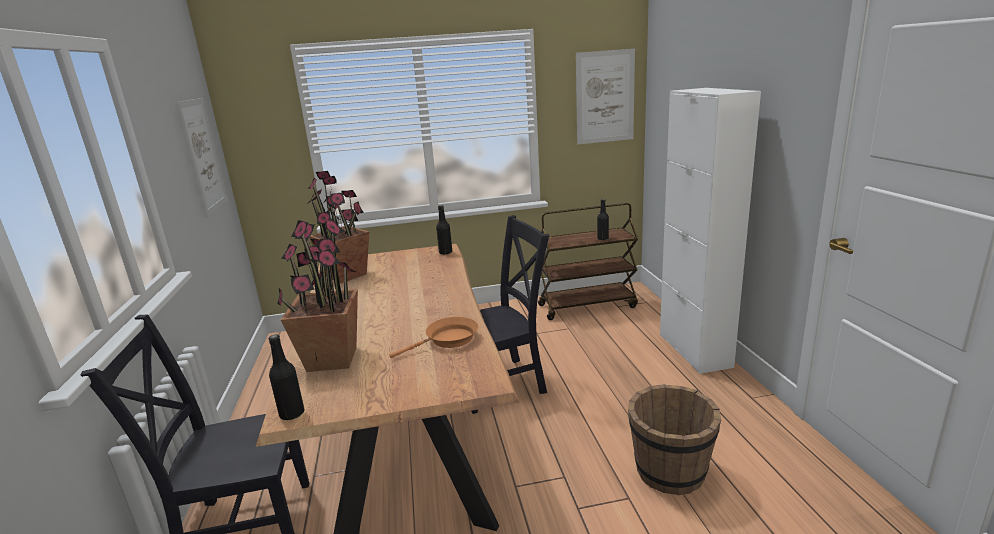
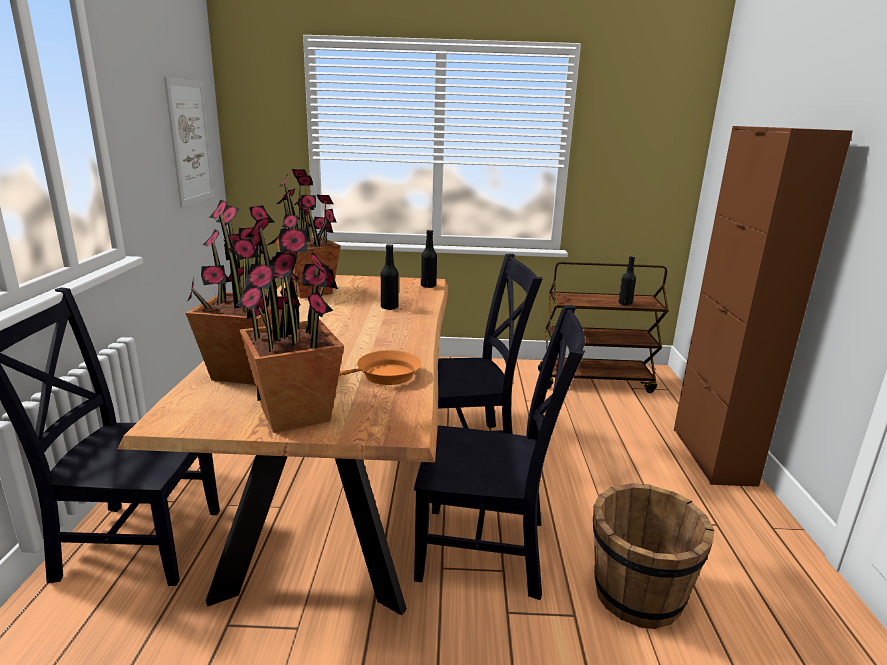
camera: 10 degrees right, 0 degrees up
black bottle [268,335,304,420] -> black bottle moved to [381,244,399,310]
picture [576,49,635,144] -> none
white cabinet [660,88,761,374] -> brown cabinet [674,126,853,487]
none -> potted plant [236,216,344,433]
none -> black chair [414,305,585,600]

